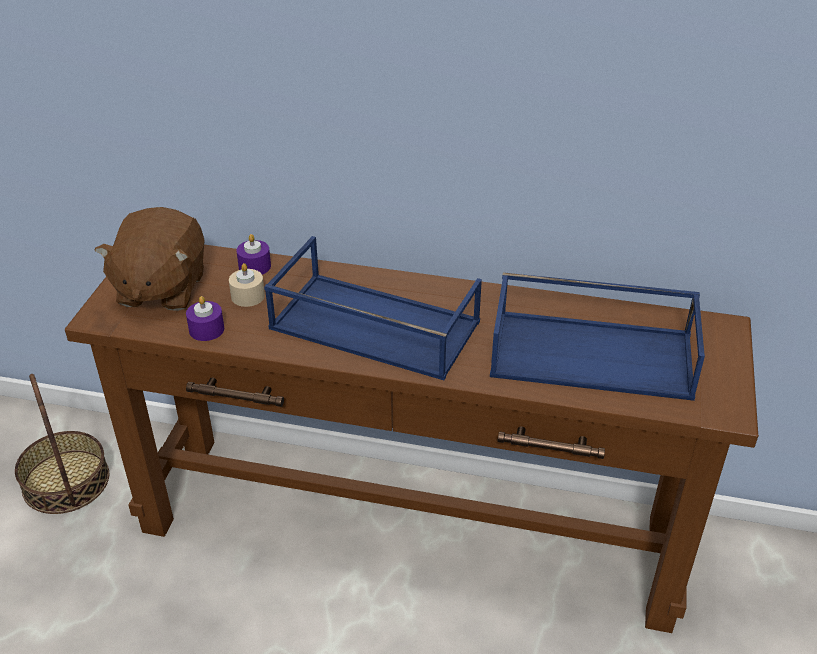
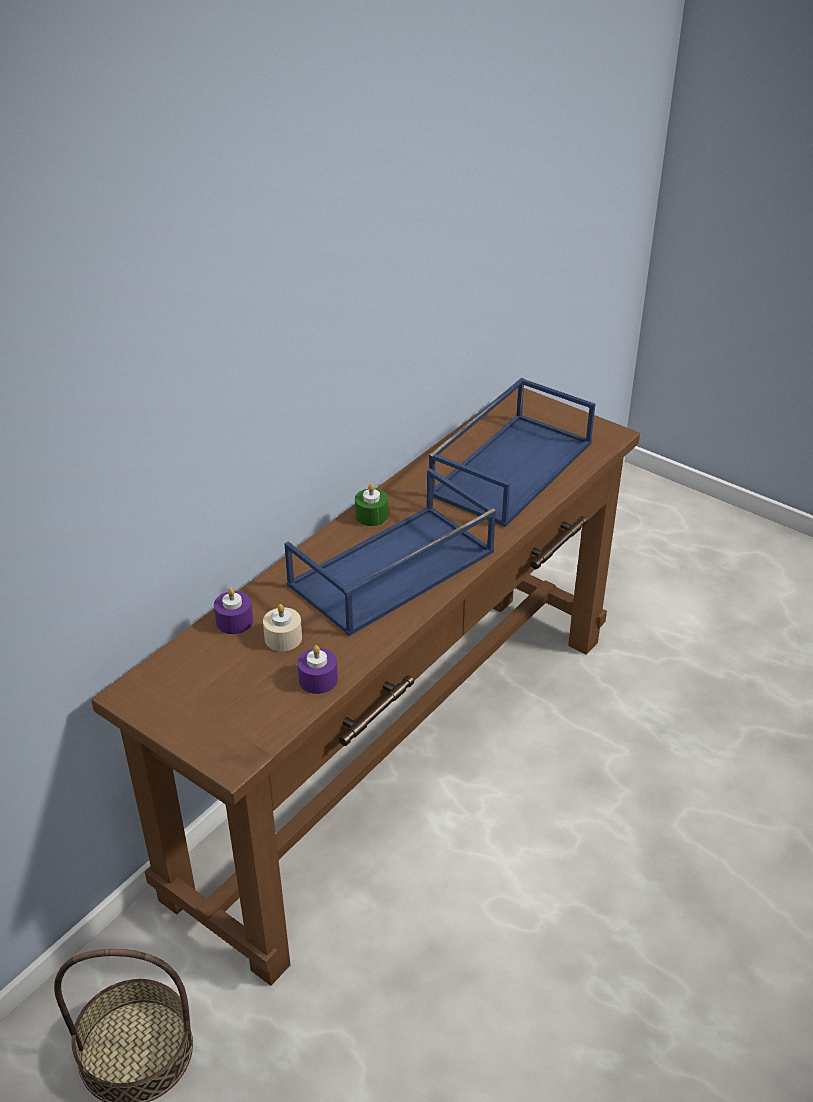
camera: 65 degrees left, 0 degrees up
brown plush toy [95,207,204,311] -> none
none -> green candle [355,483,388,526]

